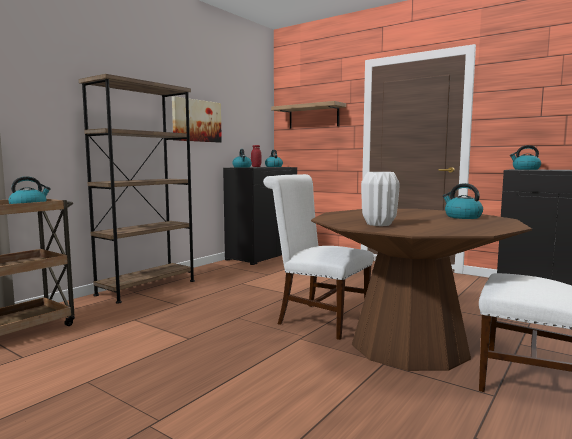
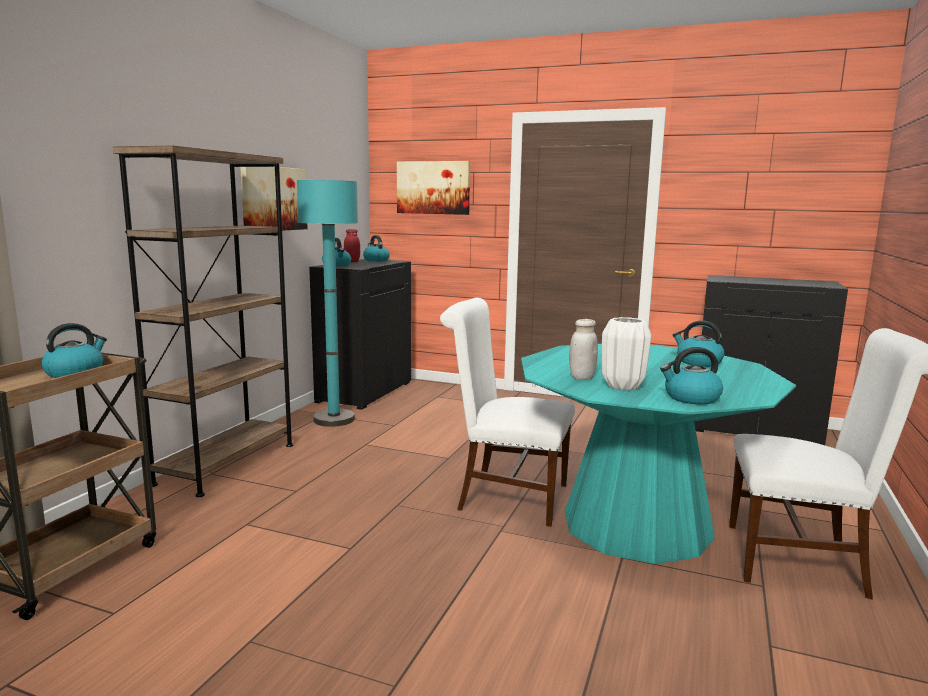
camera: 15 degrees left, 5 degrees up
shelf [271,101,346,129] -> picture [397,161,470,215]
brown dining table [311,209,532,371] -> turquoise dining table [521,344,796,564]
kettle [510,145,541,170] -> kettle moved to [660,347,723,405]
none -> turquoise floor lamp [297,180,358,427]
none -> white jar [569,319,598,380]

